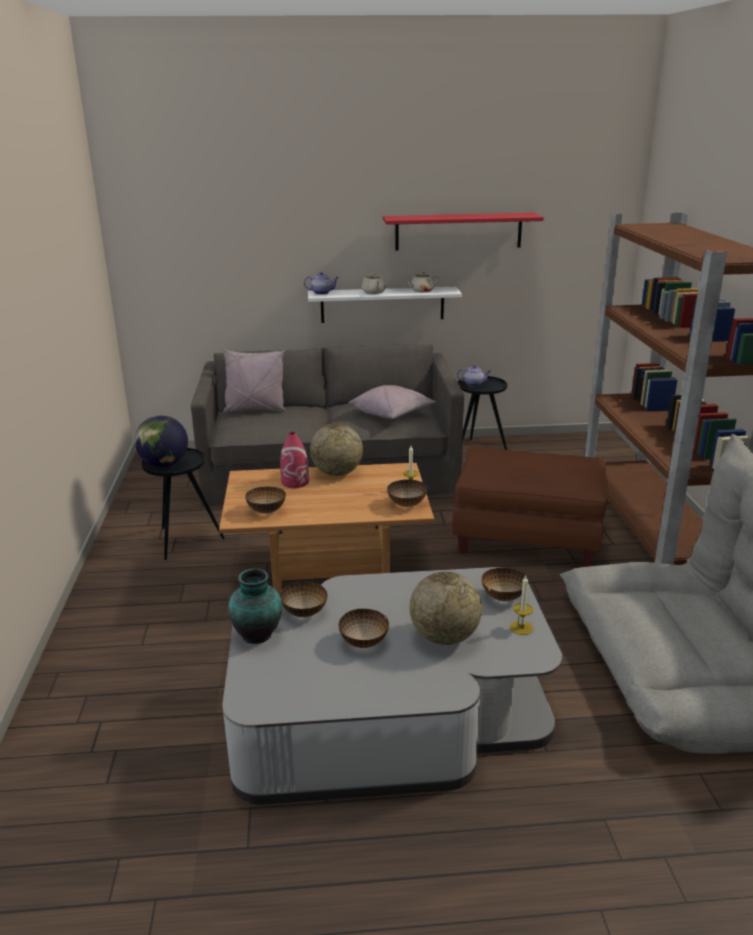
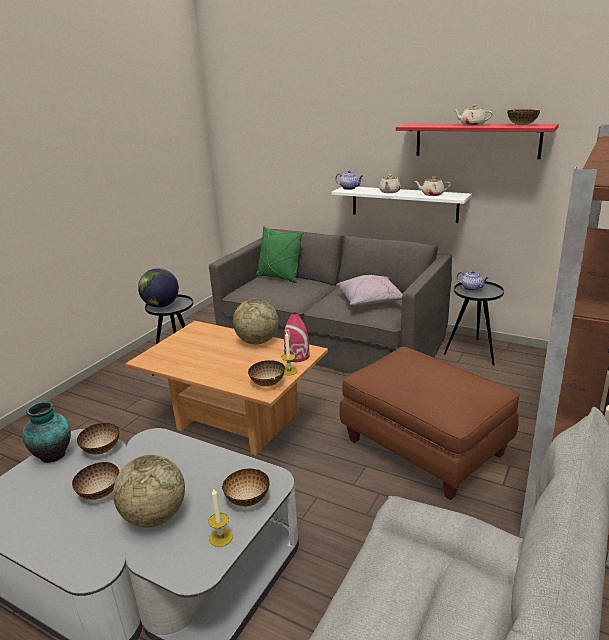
camera: 35 degrees right, 0 degrees up
purple pillow [223,349,286,413] -> green pillow [256,226,303,283]
bowl [245,487,286,514] -> bowl moved to [507,109,540,126]
red vase [280,432,309,488] -> red vase moved to [284,312,309,362]
none -> beige teapot [453,105,493,126]

